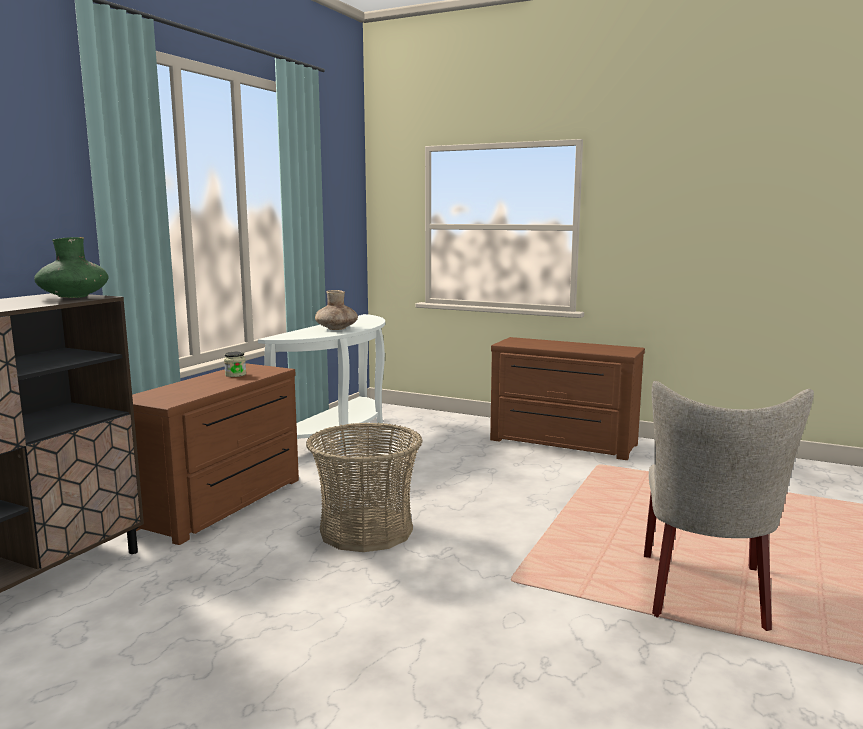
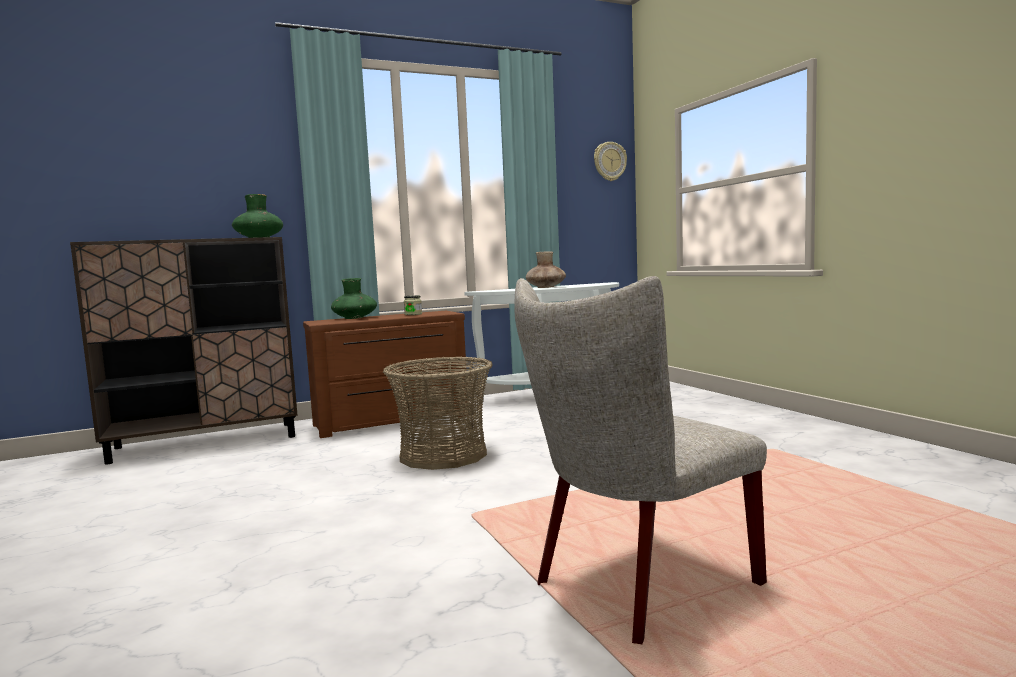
camera: 40 degrees right, 5 degrees down
brown dresser [490,337,645,460] -> none
none -> green vase [331,278,377,319]
none -> wall clock [594,142,627,181]

